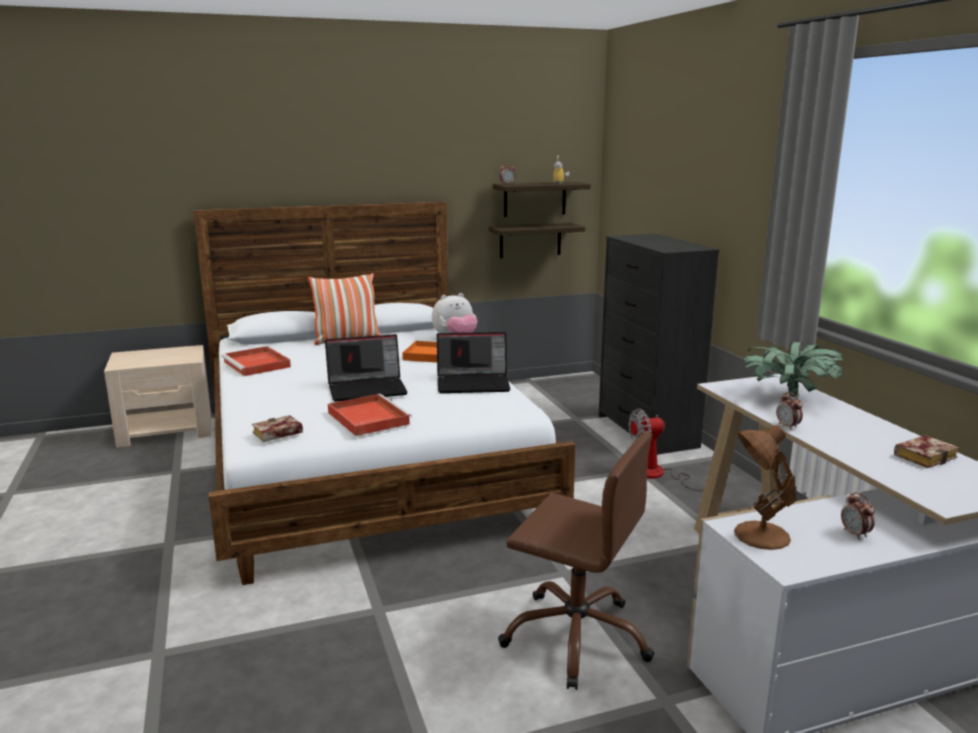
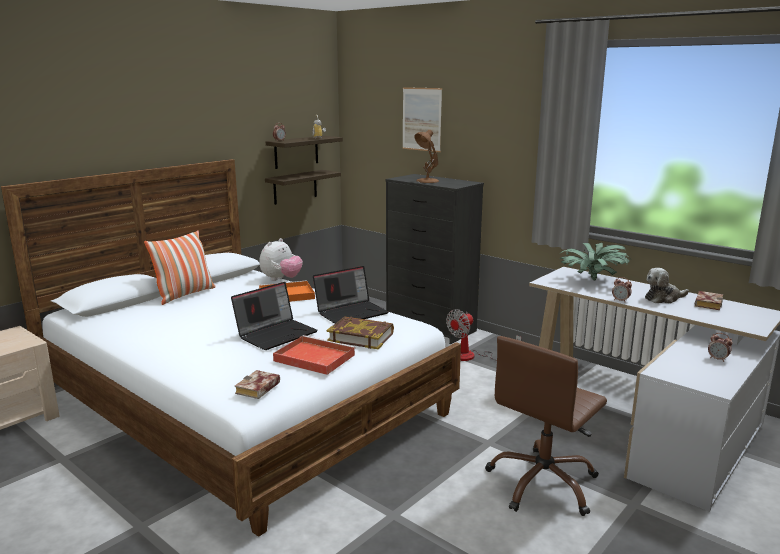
camera: 30 degrees left, 0 degrees up
red tray [221,346,291,376] -> none
brown office chair [498,432,654,690] -> brown office chair turned 135 degrees clockwise [485,336,607,516]
brown table lamp [734,425,796,550] -> brown table lamp moved to [414,130,439,183]
none -> book [326,316,394,349]
none -> picture [402,87,442,152]
none -> plush toy [645,268,689,304]

